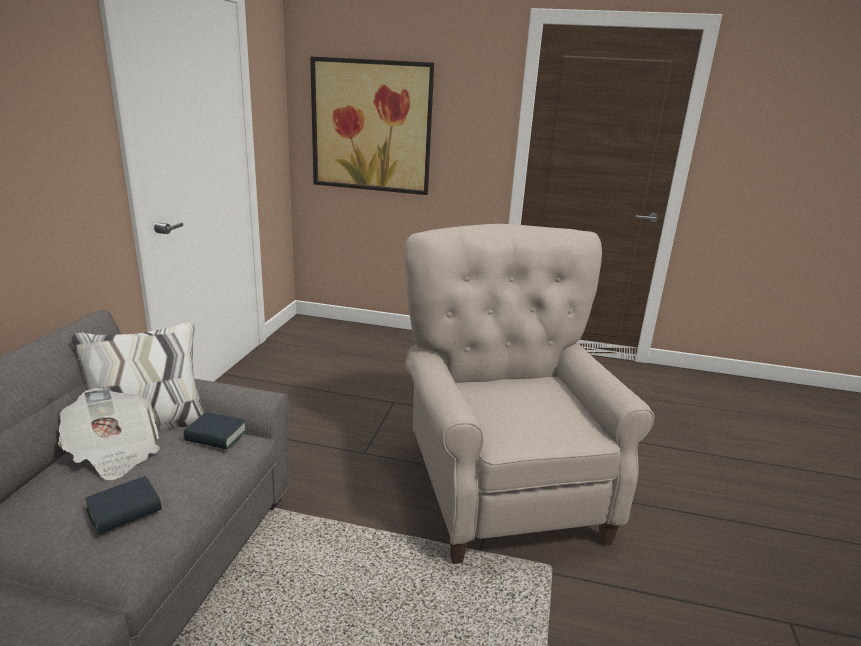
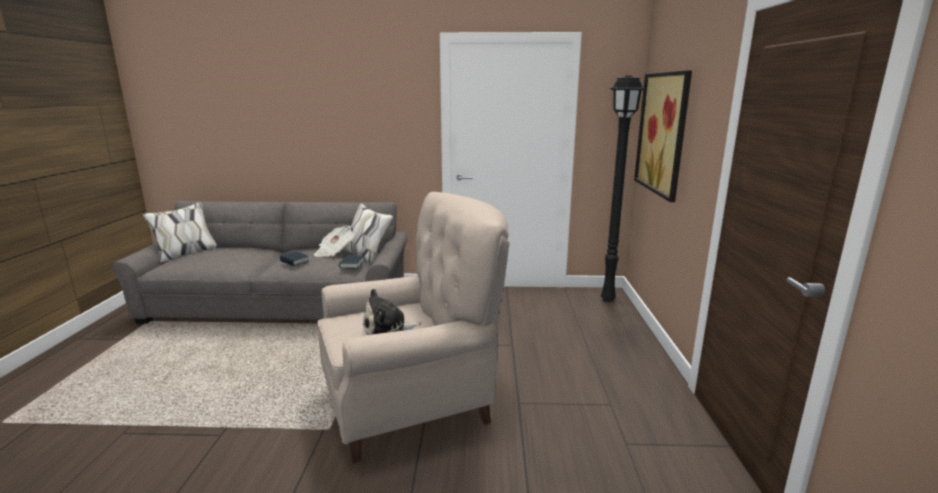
camera: 80 degrees right, 5 degrees down
none -> plush toy [363,289,422,335]
none -> black floor lamp [601,76,645,302]

